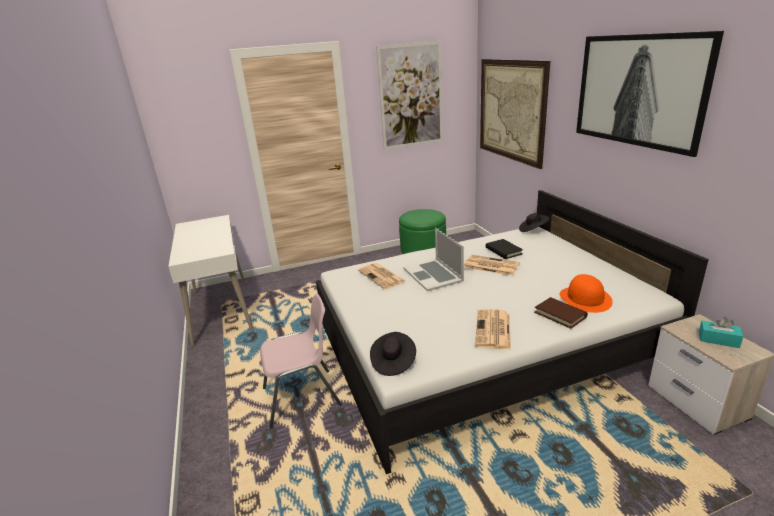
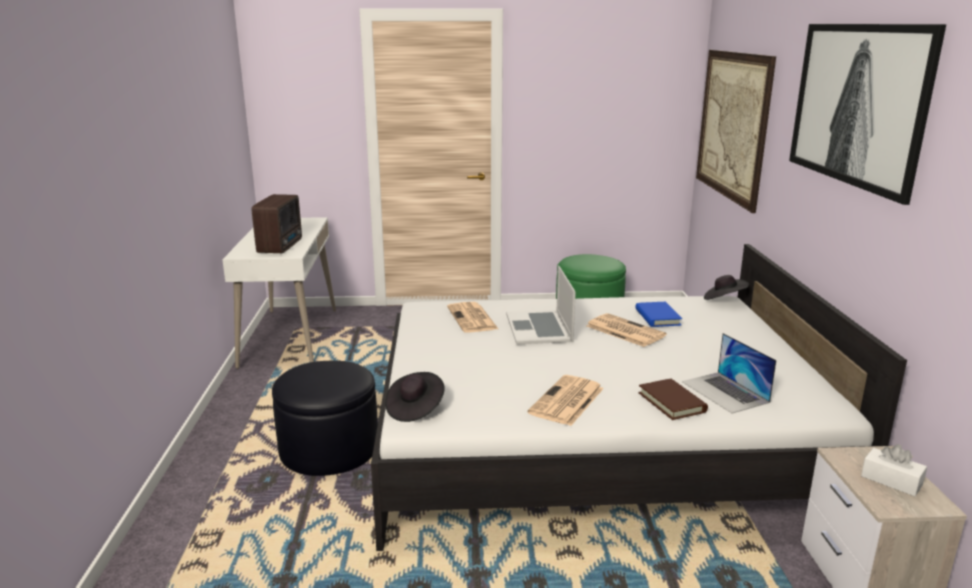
camera: 15 degrees right, 5 degrees down
pink chair [260,294,342,428] -> black ottoman [272,361,378,476]
picture [376,41,443,150] -> none
black book [486,239,523,259] -> blue book [635,302,682,327]
orange hat [559,274,613,313] -> laptop [682,333,777,414]
turquoise tissue box [699,317,743,348] -> white tissue box [861,444,927,496]
none -> radio [252,194,302,253]

